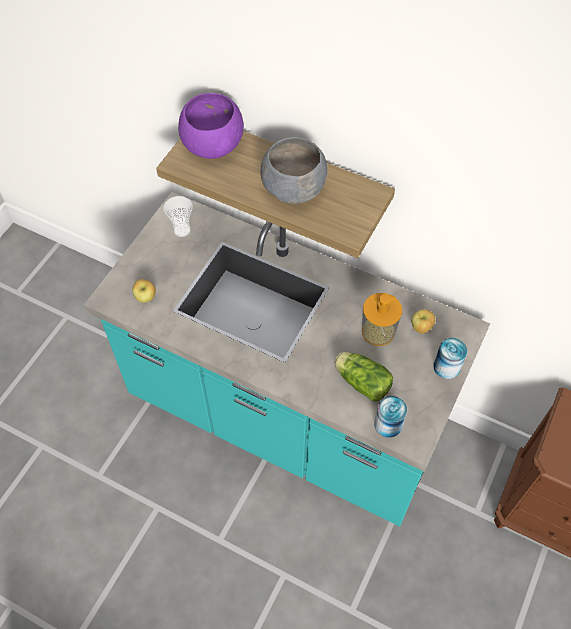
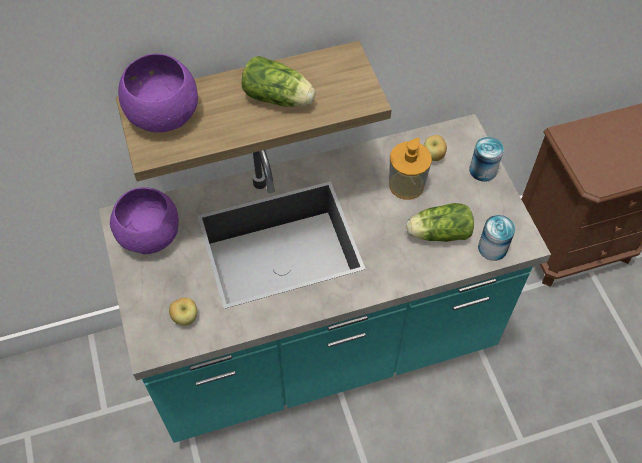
camera: 45 degrees left, 0 degrees up
cup [164,196,193,237] -> purple bowl [110,187,179,254]
grey bowl [260,137,328,204] -> lettuce [241,56,316,107]

